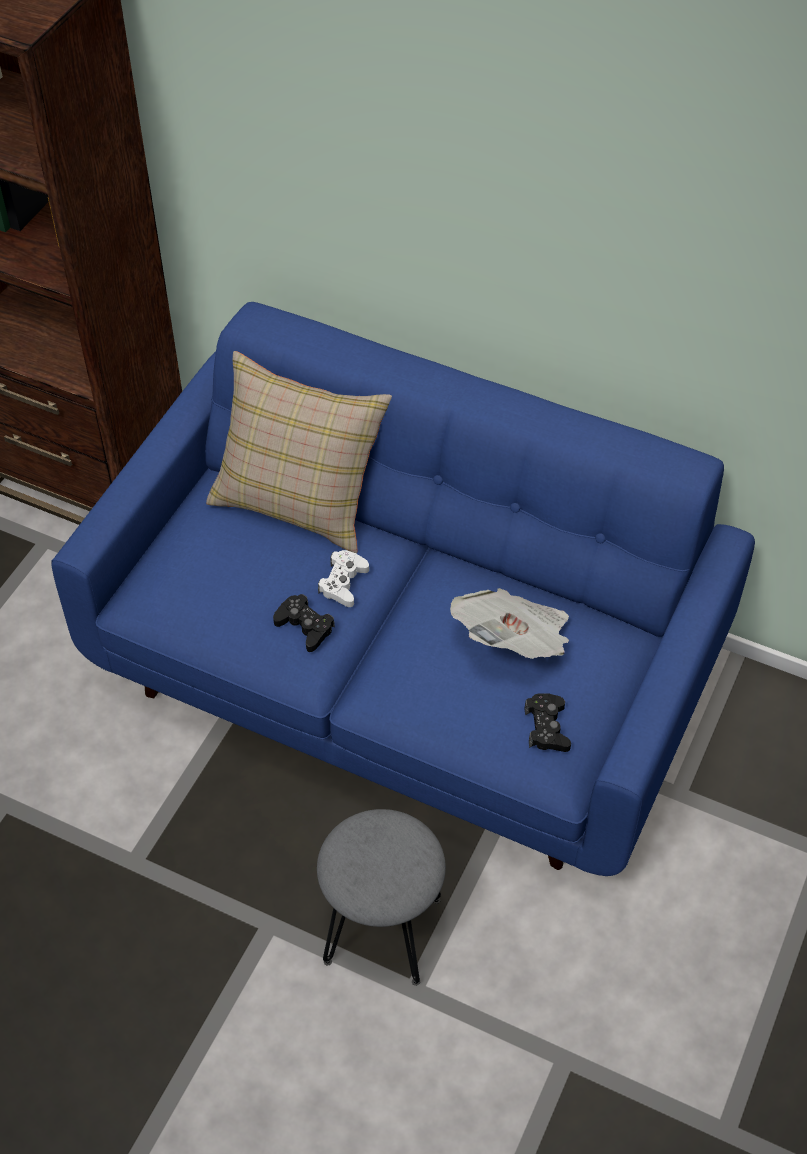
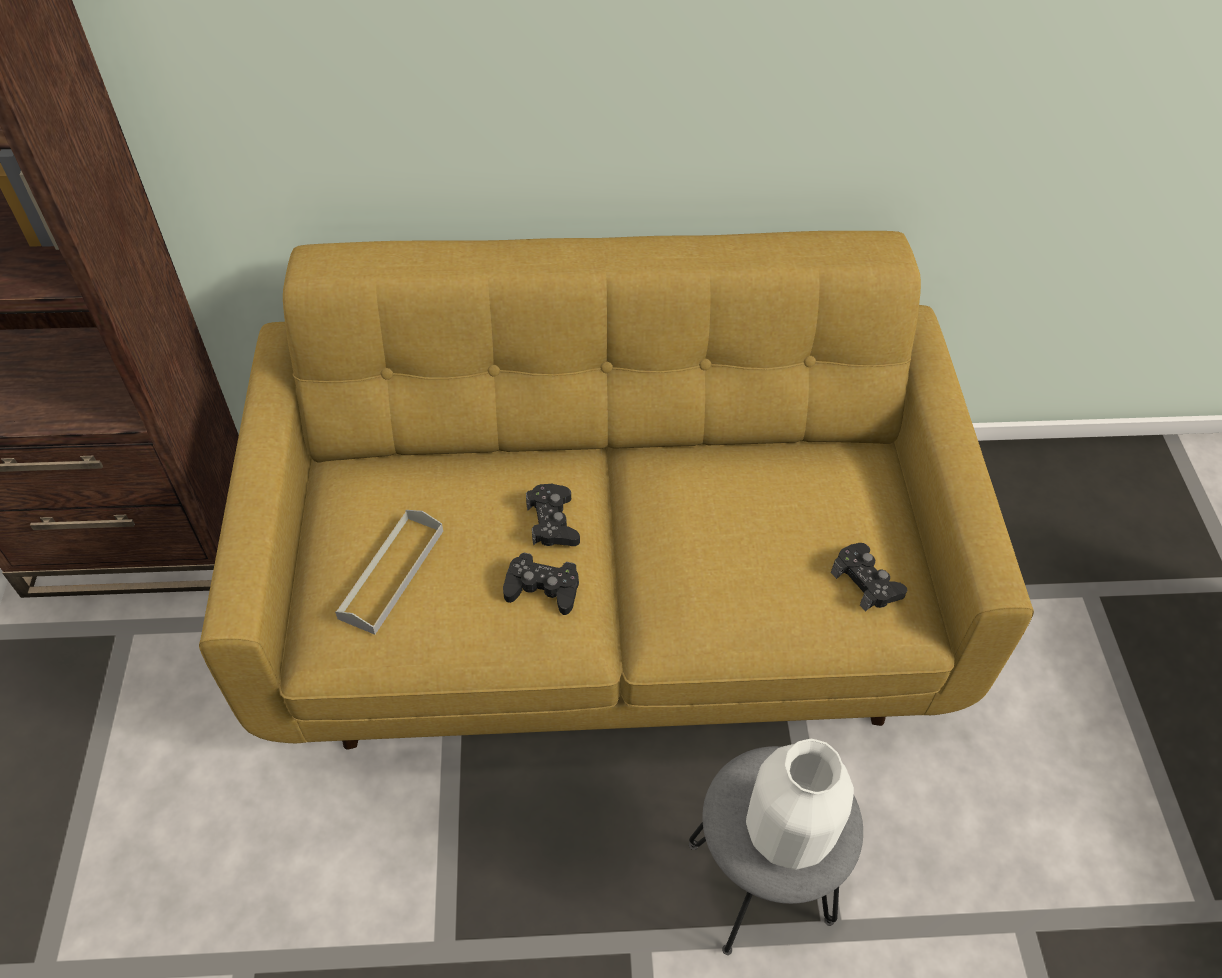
camera: 30 degrees left, 0 degrees up
blue sofa [51,302,755,876] -> yellow sofa [199,231,1034,750]
beige pillow [206,351,392,553] -> none
white game controller [318,550,369,607] -> black game controller [526,484,580,546]
newspaper [450,588,569,659] -> none
none -> grey tray [335,510,443,635]
none -> white vase [746,739,854,870]

